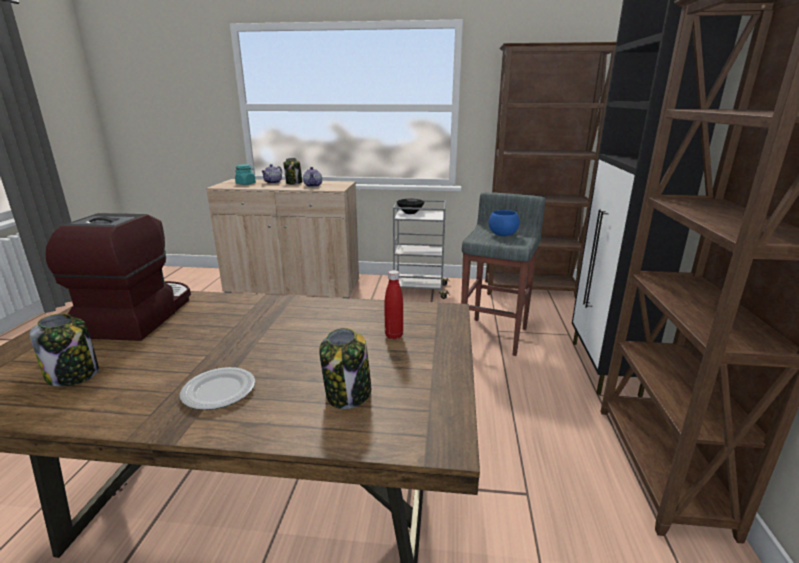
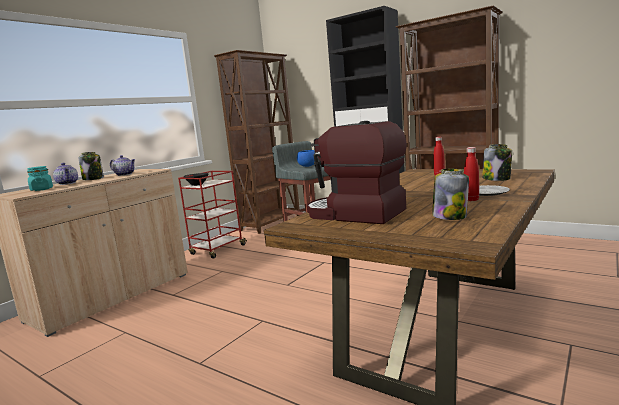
camera: 60 degrees left, 10 degrees down
grey cart [393,199,450,299] -> red cart [178,171,247,259]
none -> red bottle [464,147,479,201]

